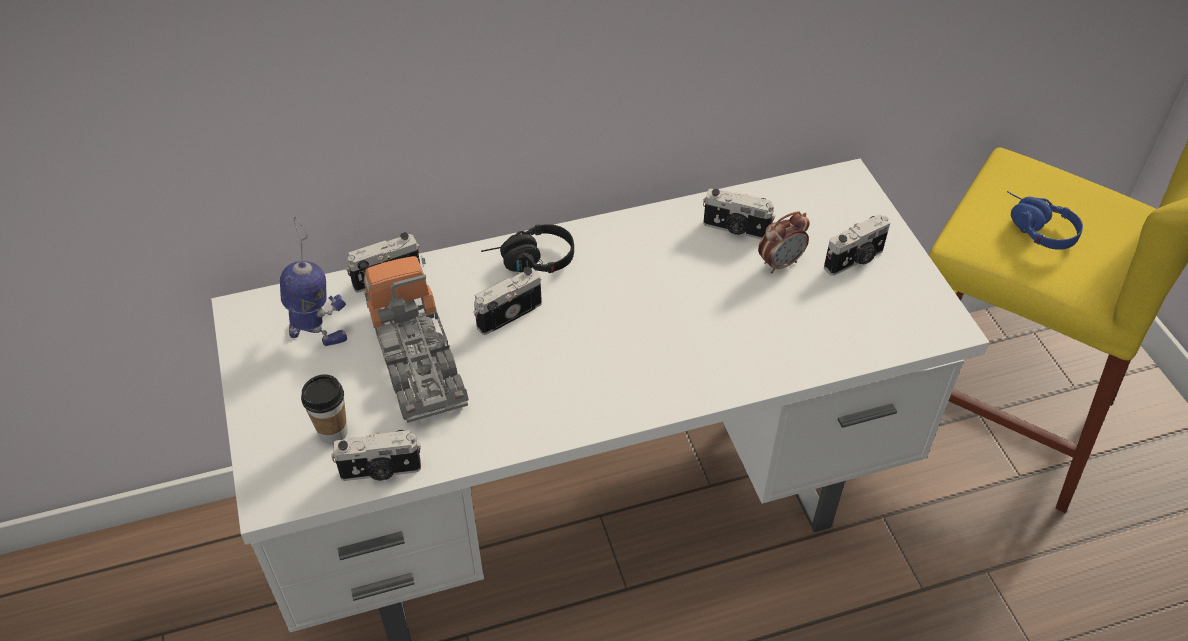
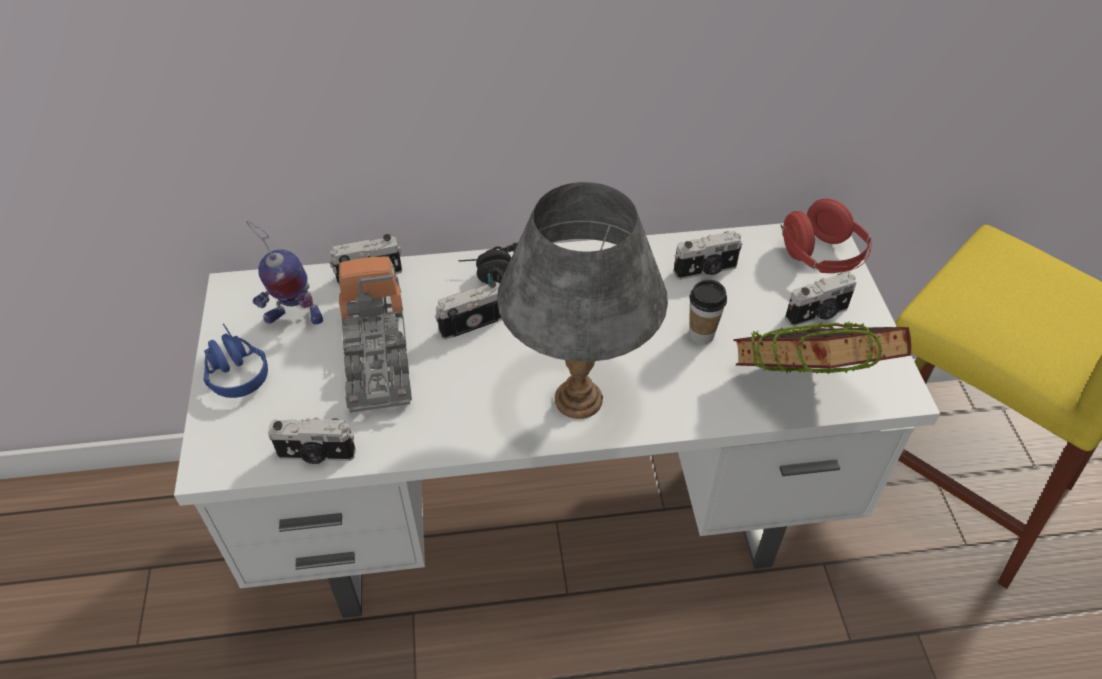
camera: 10 degrees right, 0 degrees up
toy robot [280,217,347,346] -> toy robot turned 150 degrees clockwise [247,221,323,325]
cup [301,374,348,444] -> cup moved to [689,280,727,344]
camera [703,188,776,239] -> camera turned 45 degrees counterclockwise [673,231,743,280]
alarm clock [758,211,810,274] -> none
blue headphones [1007,191,1083,250] -> blue headphones moved to [203,323,268,398]
none -> grey table lamp [497,182,668,419]
none -> book [733,322,911,374]
none -> red headphones [781,199,872,273]

